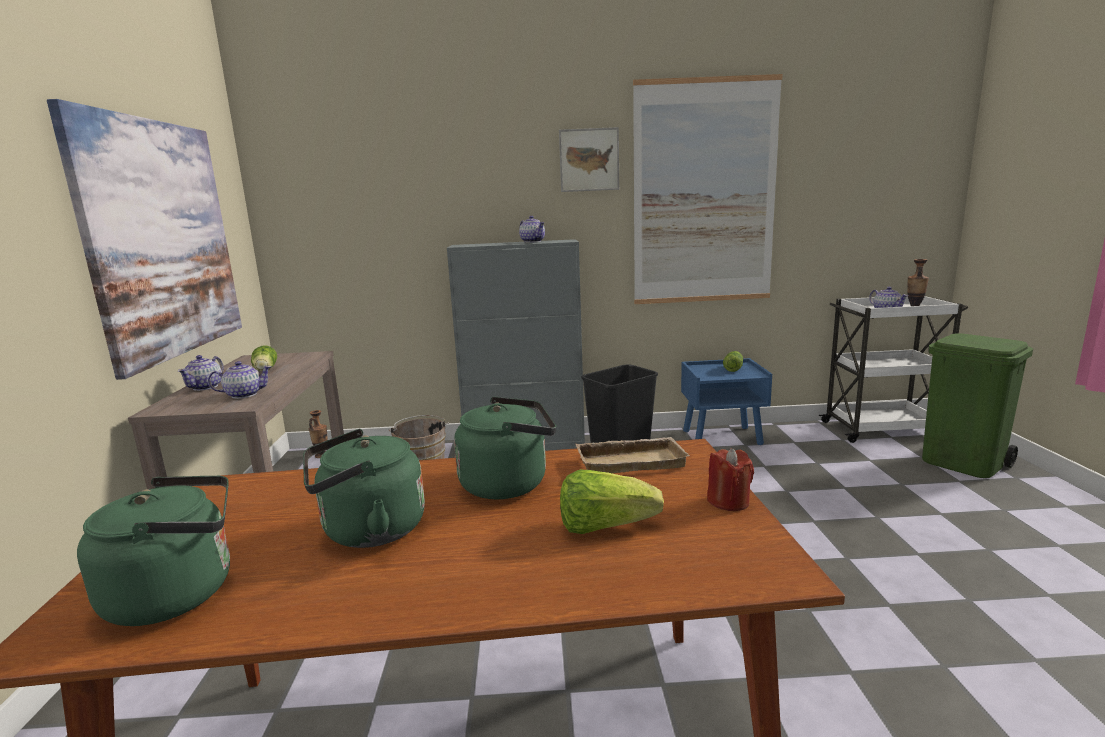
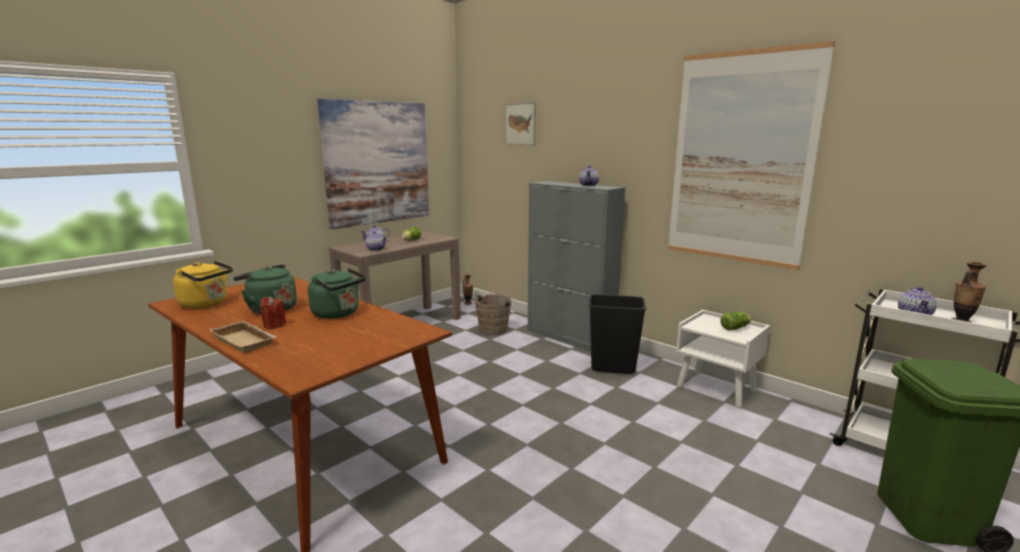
camera: 45 degrees right, 0 degrees up
green kettle [77,476,230,626] -> yellow kettle [173,261,233,309]
picture [559,127,619,192] -> picture moved to [505,102,536,145]
lettuce [560,469,664,534] -> none
beige tray [575,437,689,473] -> beige tray moved to [210,321,276,354]
blue nightstand [681,358,772,445] -> white nightstand [676,310,770,408]
red candle [707,448,754,511] -> red candle moved to [260,297,286,329]

